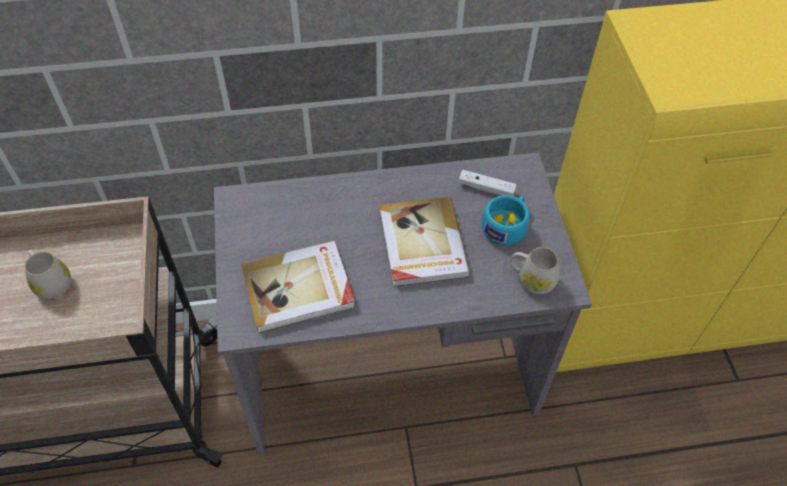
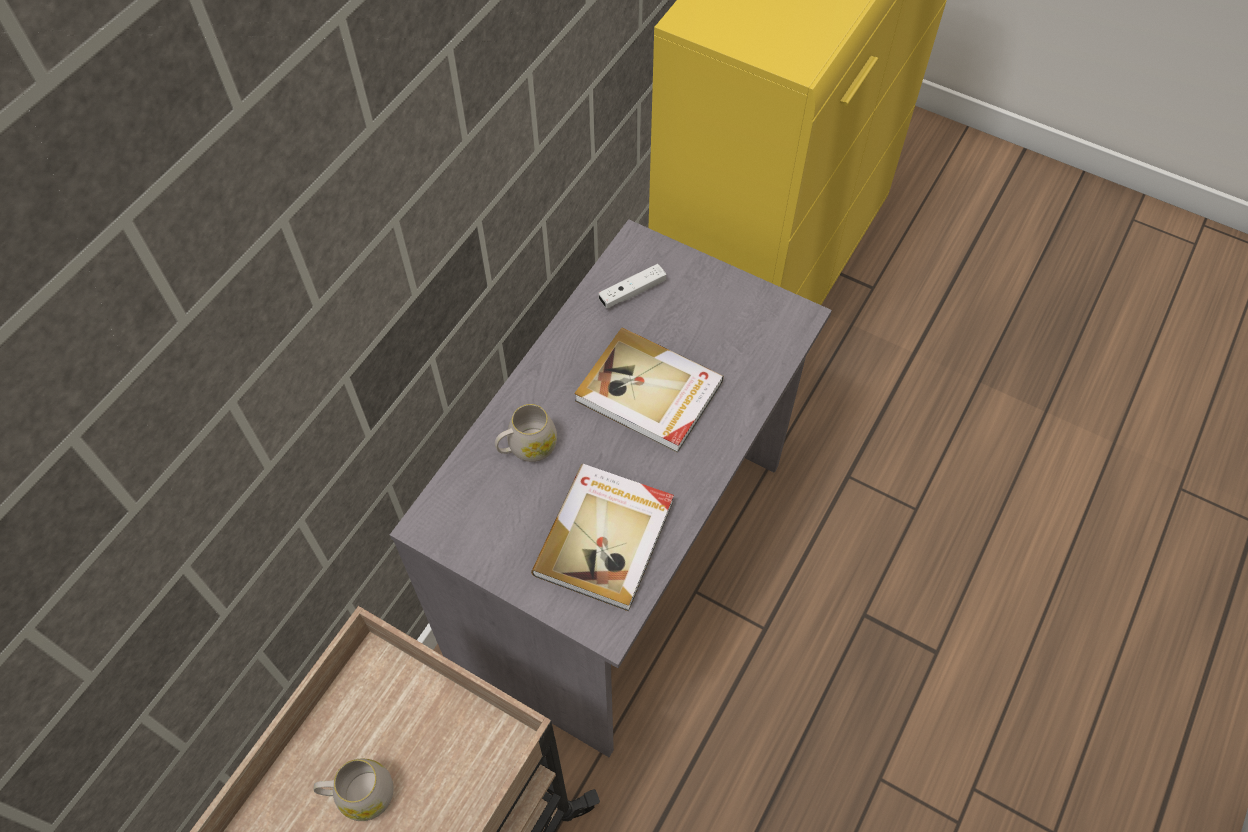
camera: 50 degrees left, 5 degrees up
turquoise cup [481,195,530,246] -> none
white mug [510,247,560,294] -> white mug moved to [495,404,557,462]

